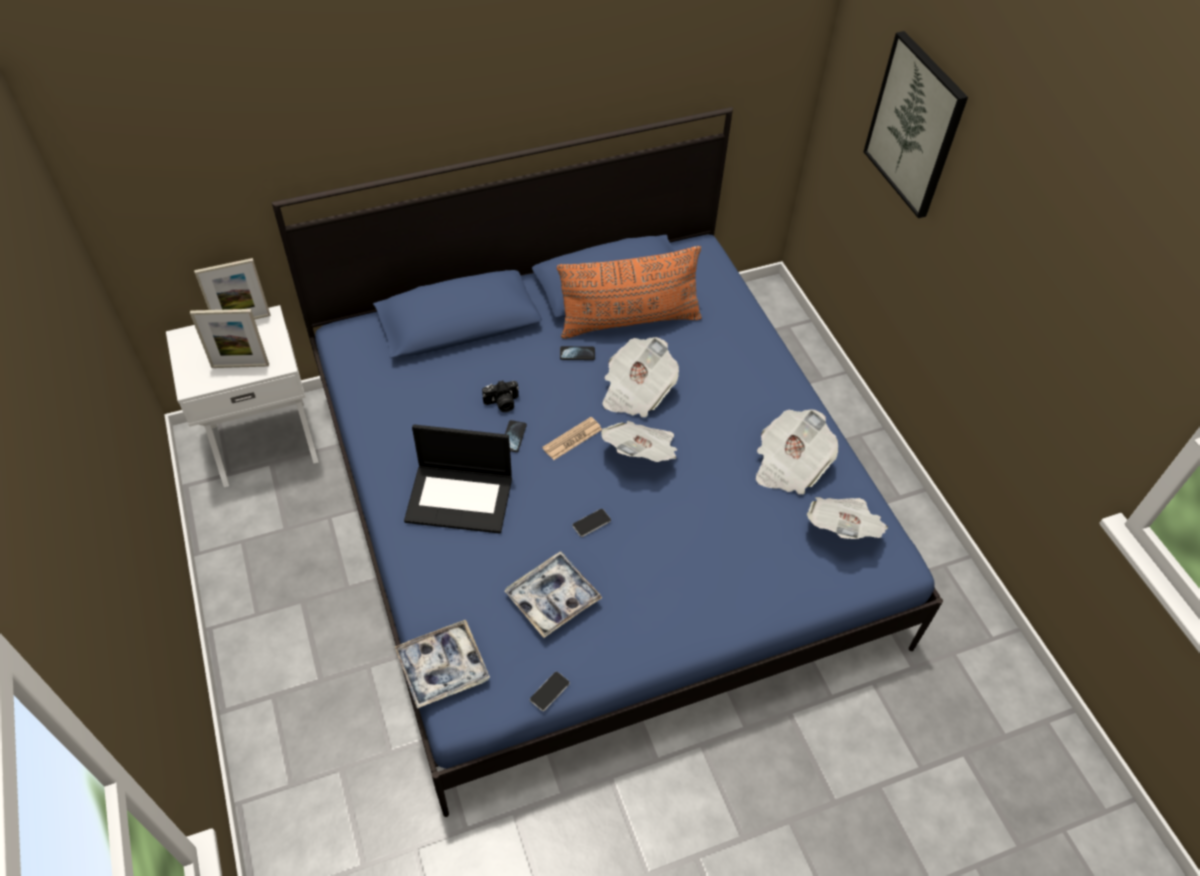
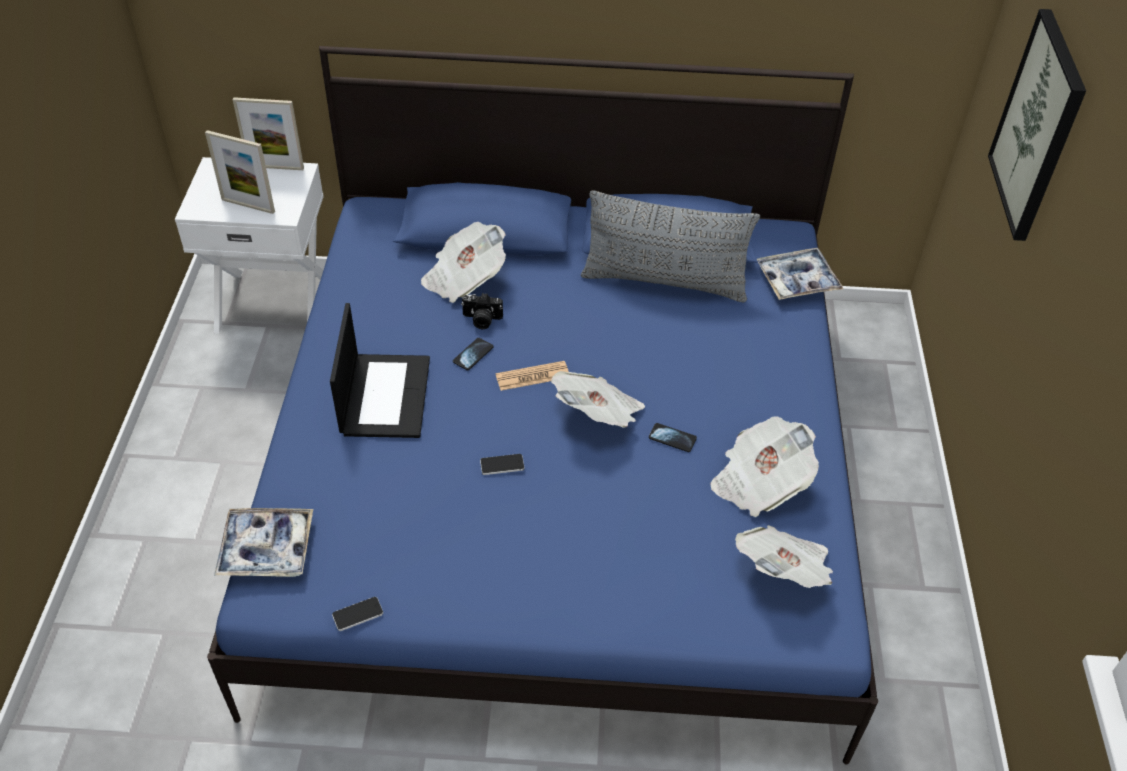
camera: 25 degrees right, 5 degrees down
laptop [404,424,512,533] -> laptop turned 120 degrees counterclockwise [330,303,430,438]
tray [505,551,602,638] -> tray moved to [756,248,843,300]
orange pillow [557,246,702,339] -> grey pillow [581,190,760,302]
phone [560,346,595,360] -> phone moved to [649,423,697,452]
newspaper [602,337,679,417] -> newspaper moved to [421,222,506,303]

